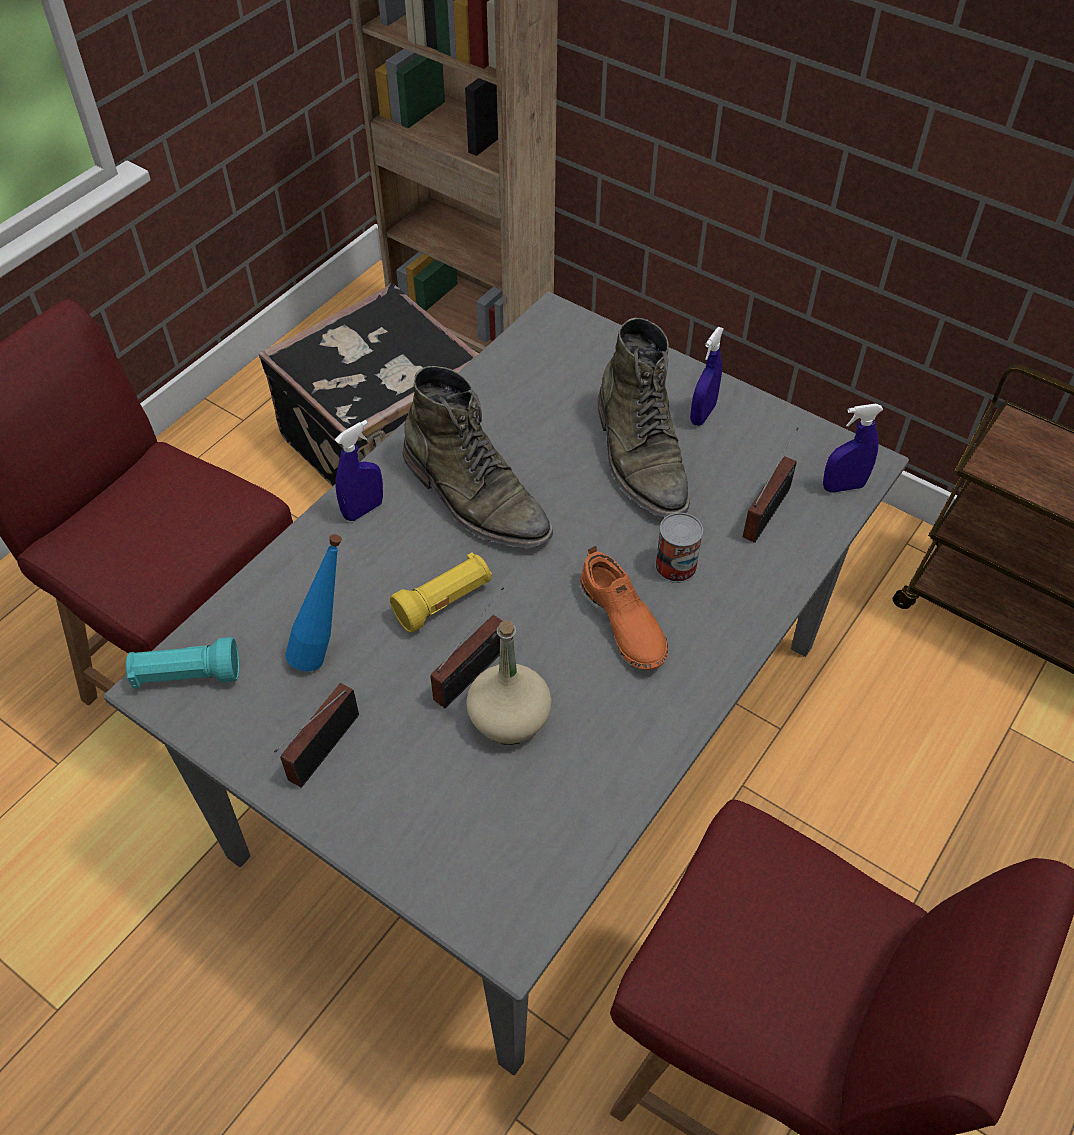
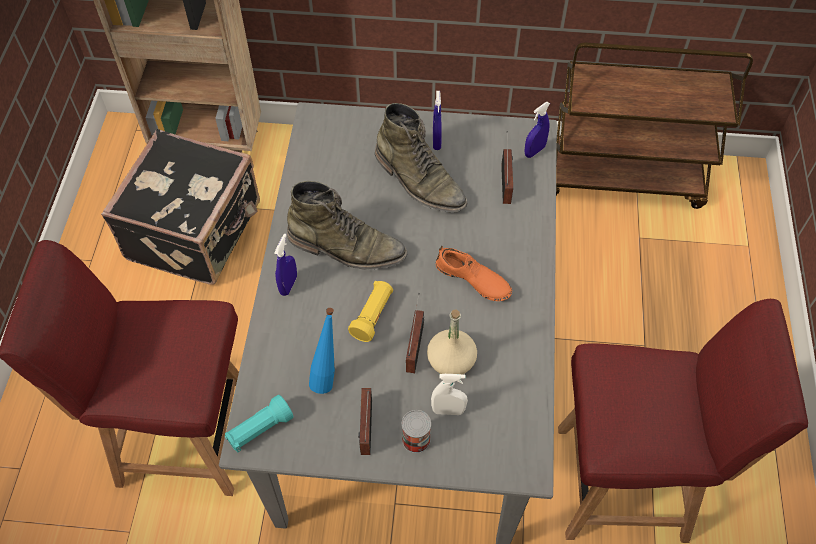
camera: 30 degrees left, 5 degrees up
can [655,513,703,583] -> can moved to [402,410,431,453]
none -> white spray bottle [431,374,468,415]

